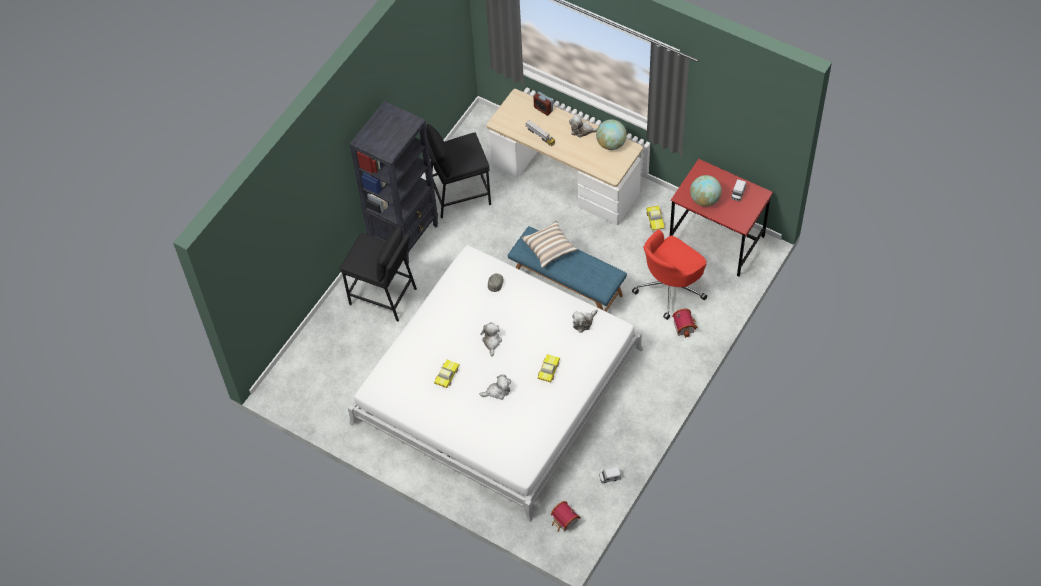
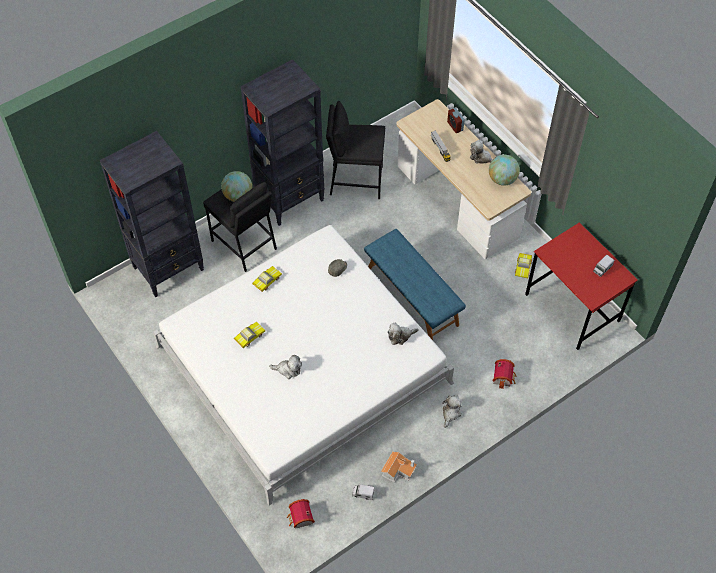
camera: 20 degrees right, 0 degrees up
plush toy [480,322,502,356] -> plush toy moved to [442,395,462,428]
pillow [521,221,577,268] -> none
toy car [537,354,560,383] -> toy car moved to [252,266,282,292]
red office chair [632,229,707,320] -> none
globe [690,175,722,207] -> globe moved to [221,171,252,202]
none -> black bookcase [100,131,204,297]
none -> toy house [381,451,417,483]

